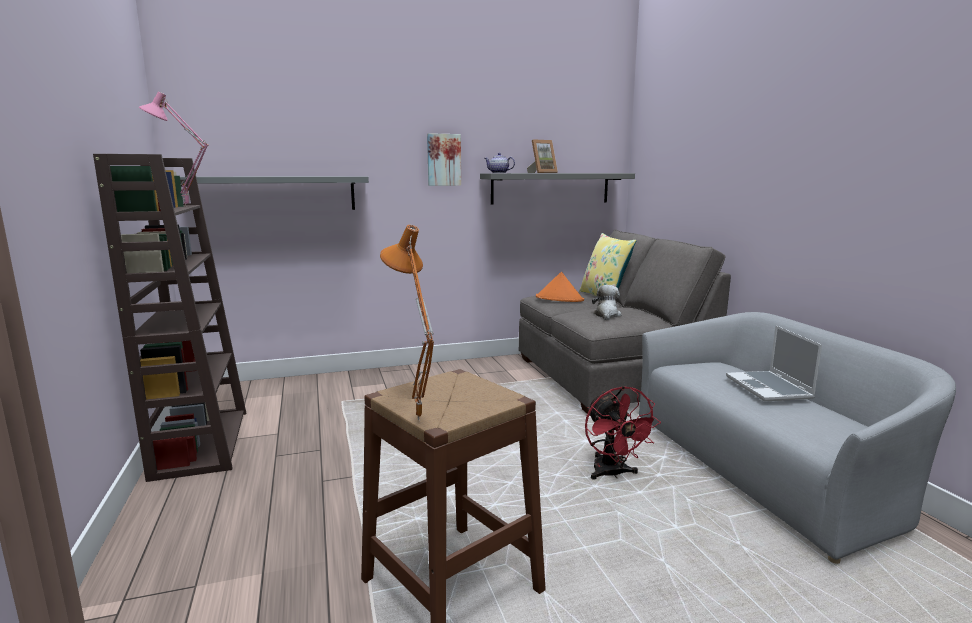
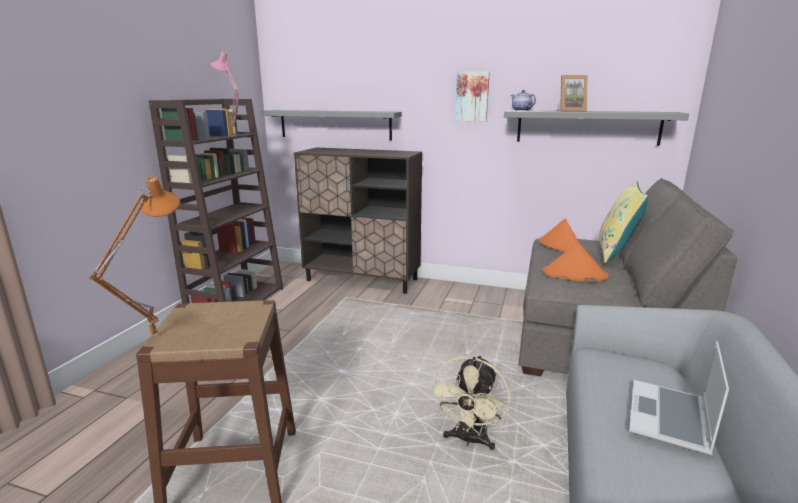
camera: 35 degrees right, 5 degrees up
red fan [585,386,661,480] -> beige fan [429,355,510,450]
plush toy [592,285,621,320] -> orange hat [543,242,609,282]
none -> brown cabinet [294,148,422,294]

